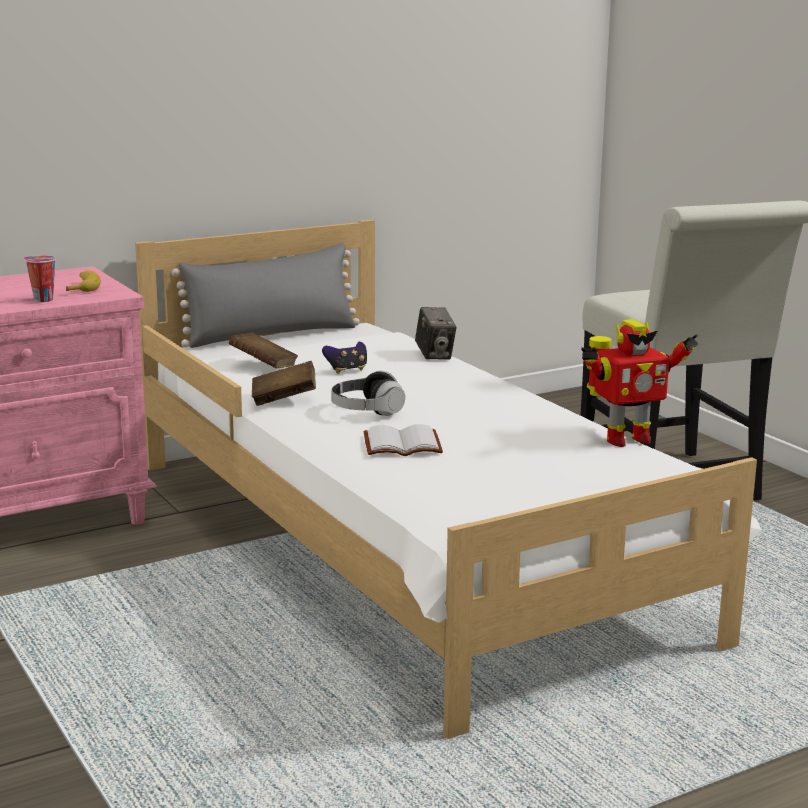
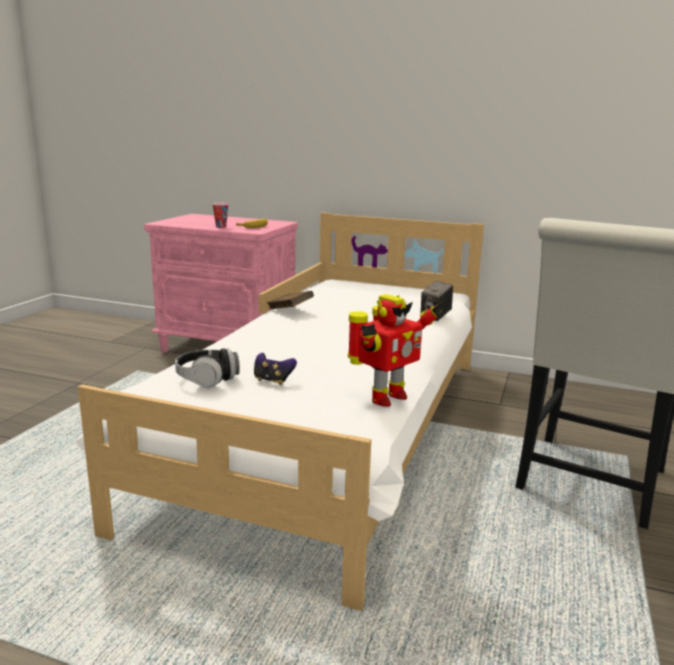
camera: 50 degrees right, 0 degrees up
grey pillow [172,243,360,348] -> none
brown book [229,333,298,368] -> none
game controller [322,342,367,374] -> game controller moved to [254,353,297,385]
headphones [331,371,405,416] -> headphones moved to [175,348,240,388]
white book [364,424,443,456] -> none
toy robot [581,319,698,447] -> toy robot turned 75 degrees counterclockwise [348,294,442,407]

